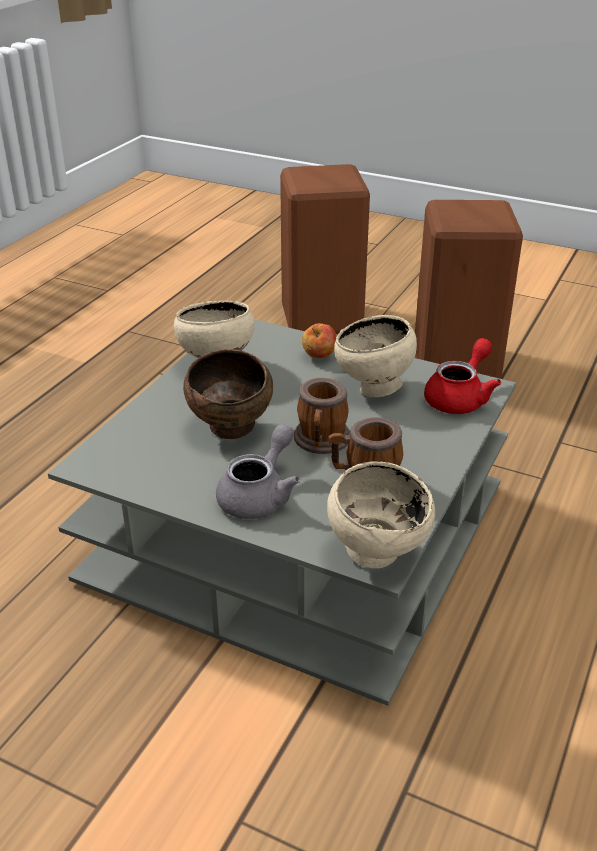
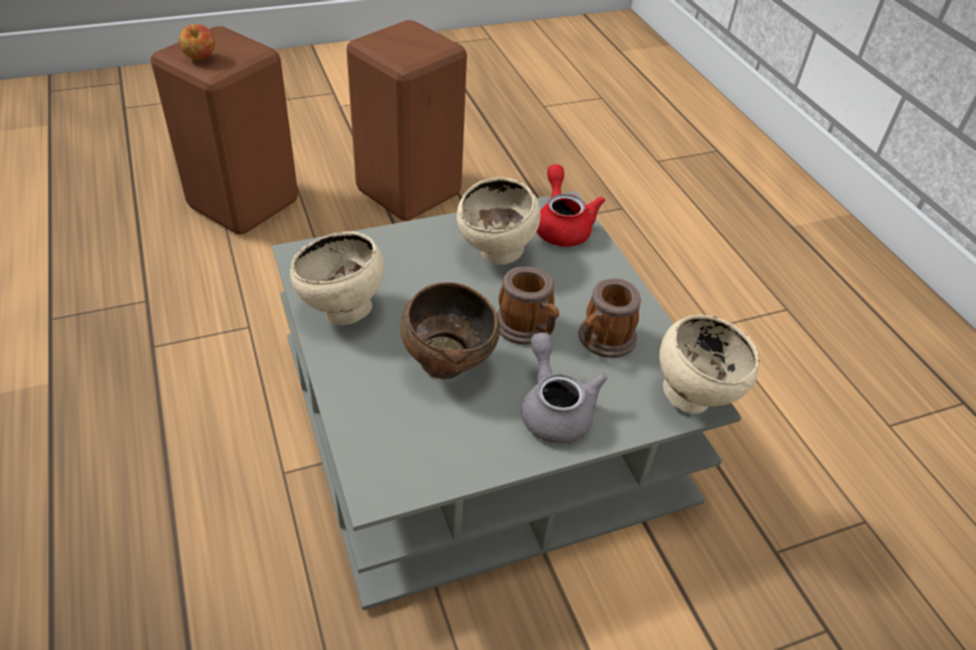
camera: 50 degrees left, 10 degrees up
apple [302,323,337,358] -> apple moved to [179,24,215,60]

